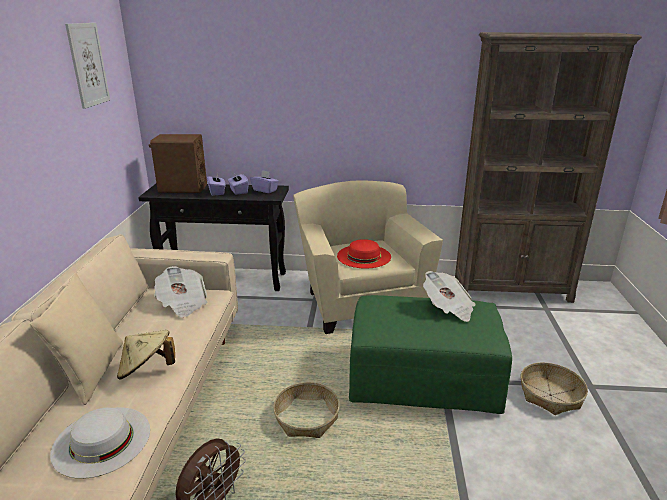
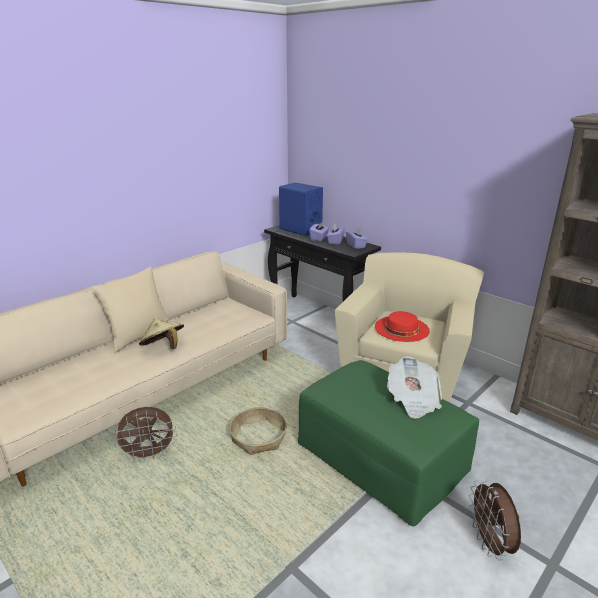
camera: 40 degrees right, 0 degrees up
white hat [50,407,150,479] -> none
picture [65,23,110,109] -> none
brown speaker [149,134,207,193] -> blue speaker [279,183,323,236]
newspaper [154,266,208,318] -> none
basket [521,362,588,415] -> brown fan [469,481,521,561]

